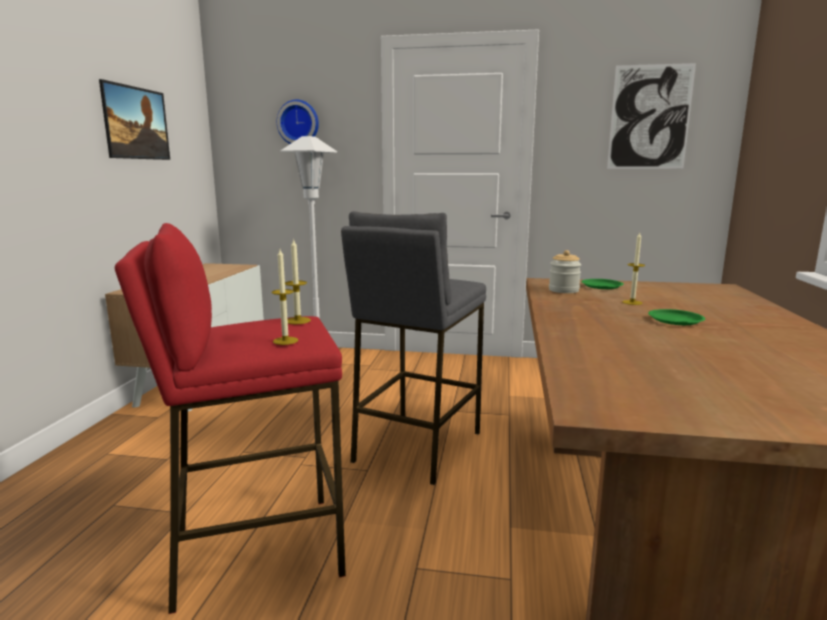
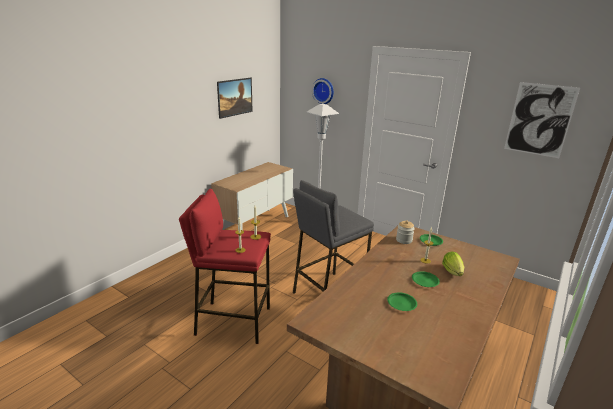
camera: 25 degrees right, 10 degrees up
none -> green plate [387,292,417,311]
none -> lettuce [442,252,464,276]

